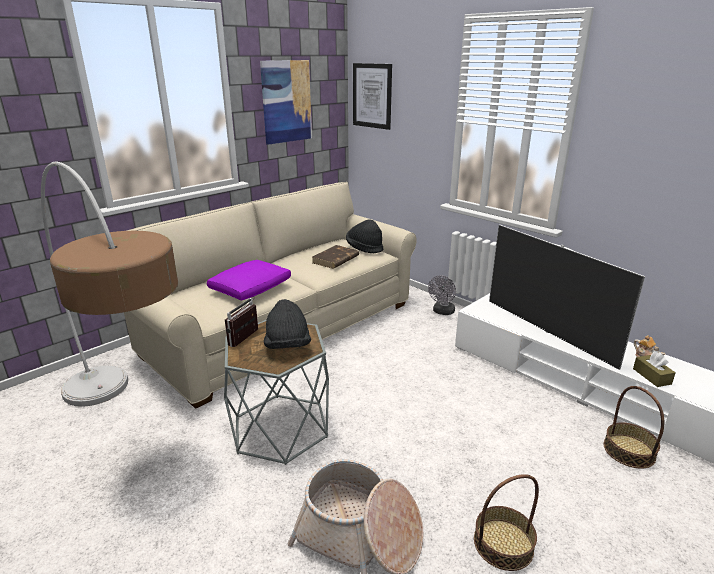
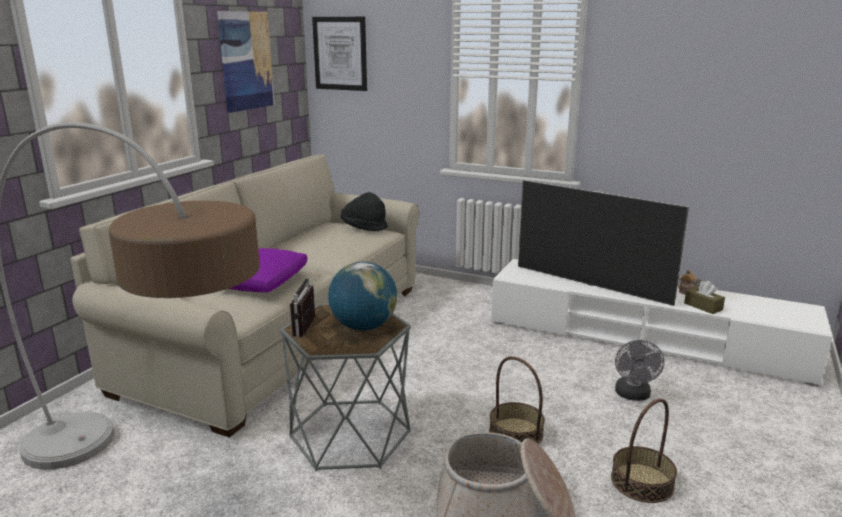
camera: 20 degrees left, 5 degrees down
black hat [264,299,311,349] -> globe [328,262,397,331]
brown book [312,245,359,269] -> none
grey fan [428,275,456,315] -> grey fan moved to [615,340,664,401]
basket [603,386,664,469] -> basket moved to [489,356,545,444]

